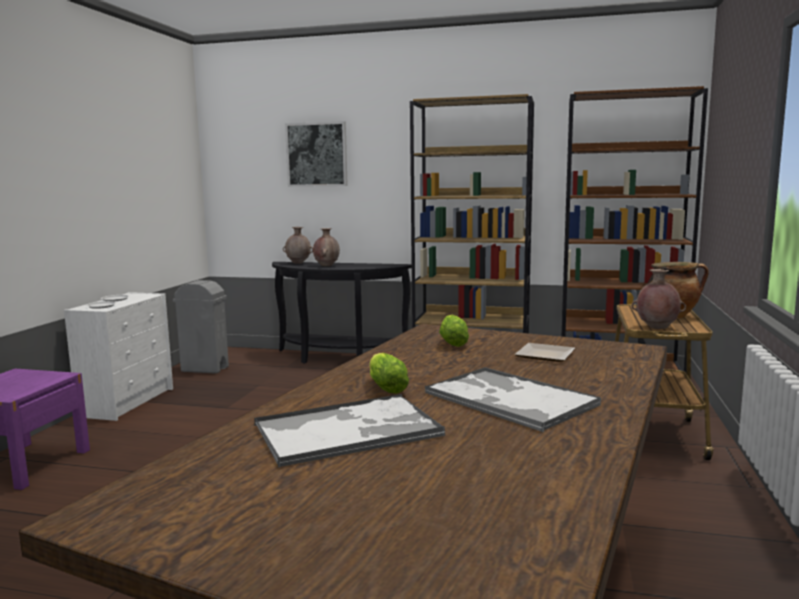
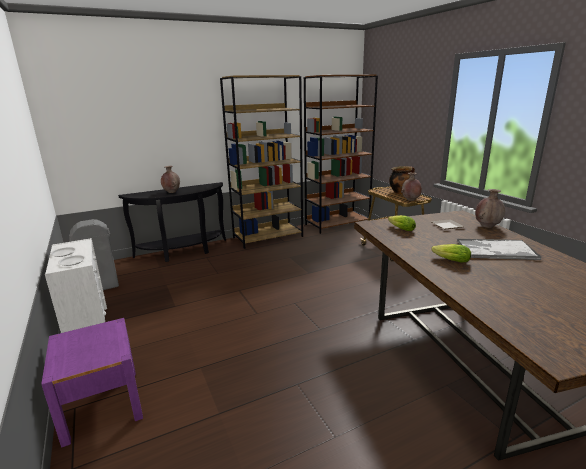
camera: 40 degrees left, 10 degrees up
tray [254,394,445,467] -> none
brown vase [283,227,313,264] -> brown vase moved to [475,189,505,228]
picture [285,121,348,187] -> none

